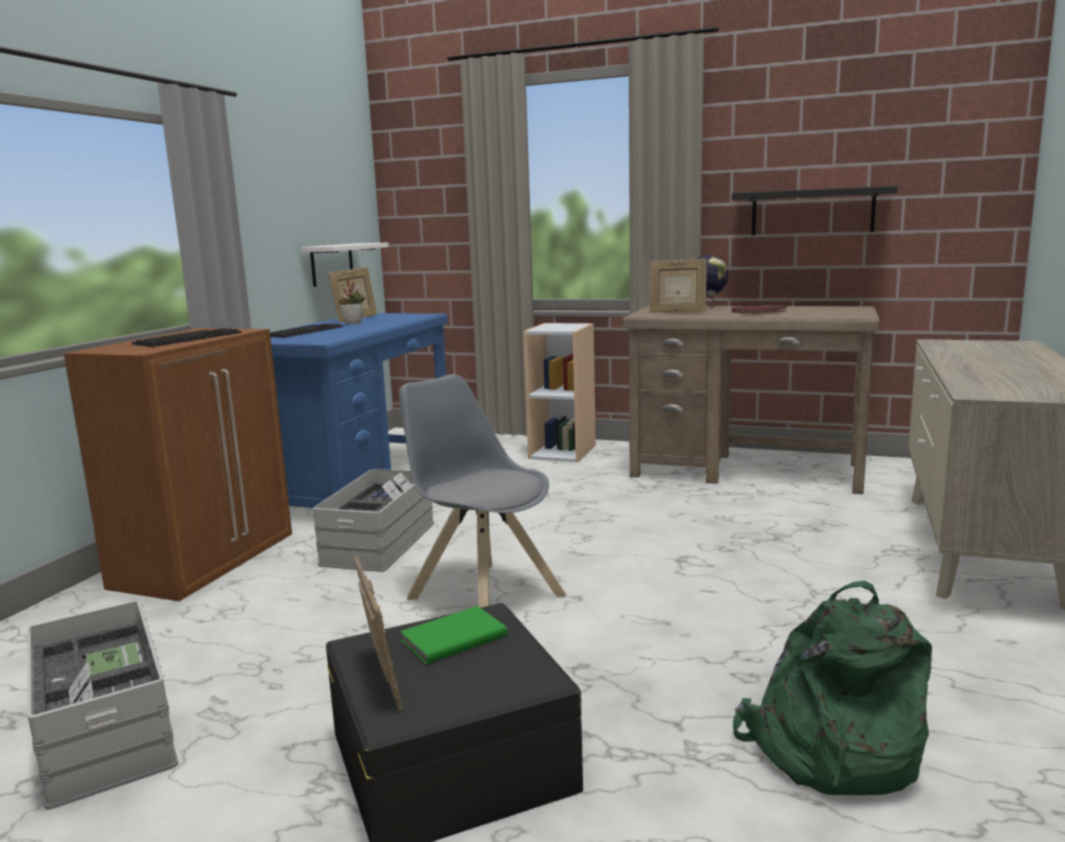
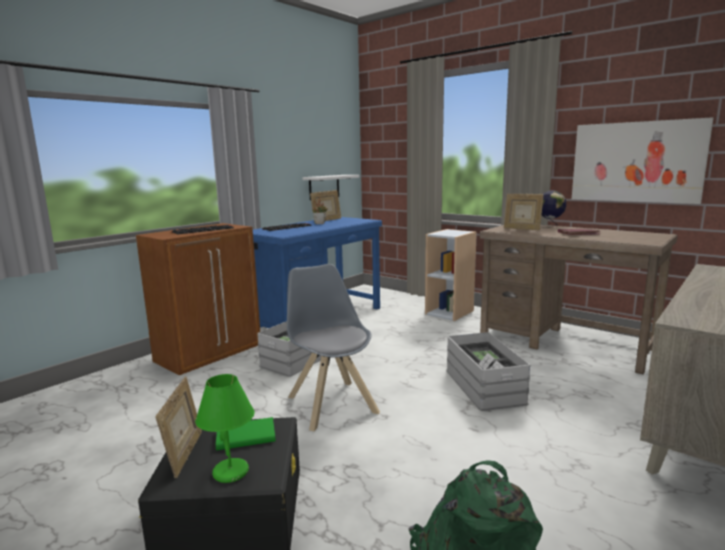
camera: 20 degrees right, 0 degrees up
grey storage box [28,601,178,809] -> grey storage box moved to [447,332,530,411]
black shelf [732,186,898,235] -> picture [572,117,714,204]
none -> green table lamp [195,374,254,483]

